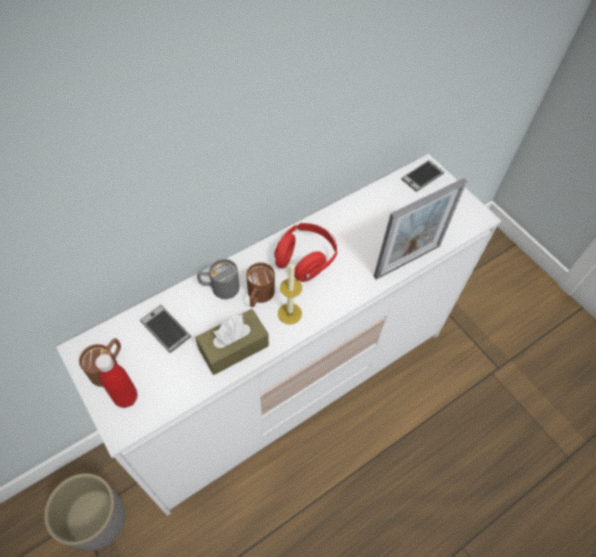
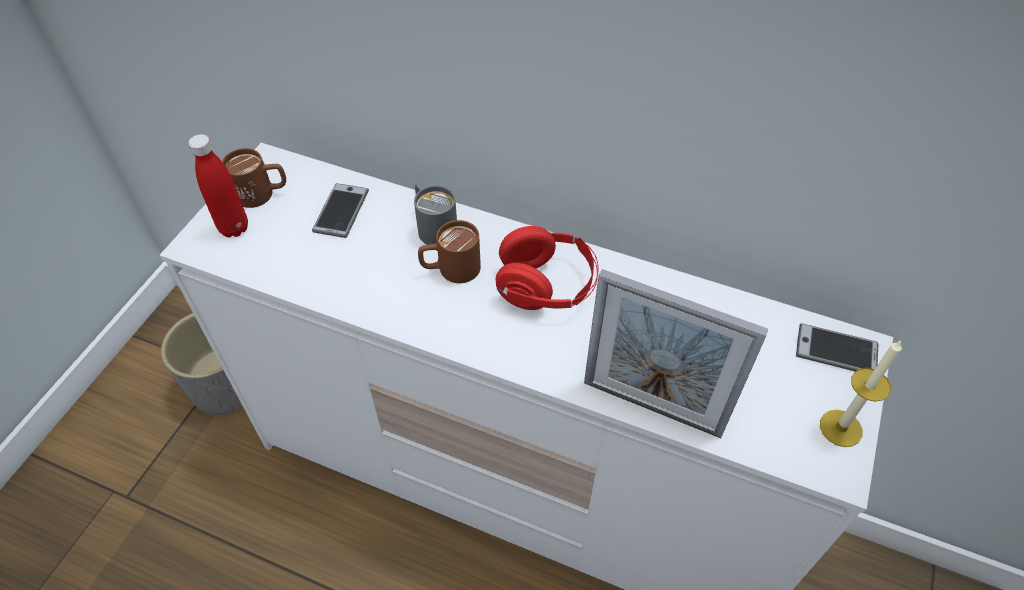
camera: 60 degrees right, 5 degrees down
brown tissue box [195,309,269,375] -> none
candle [278,263,302,324] -> candle moved to [820,341,902,447]

